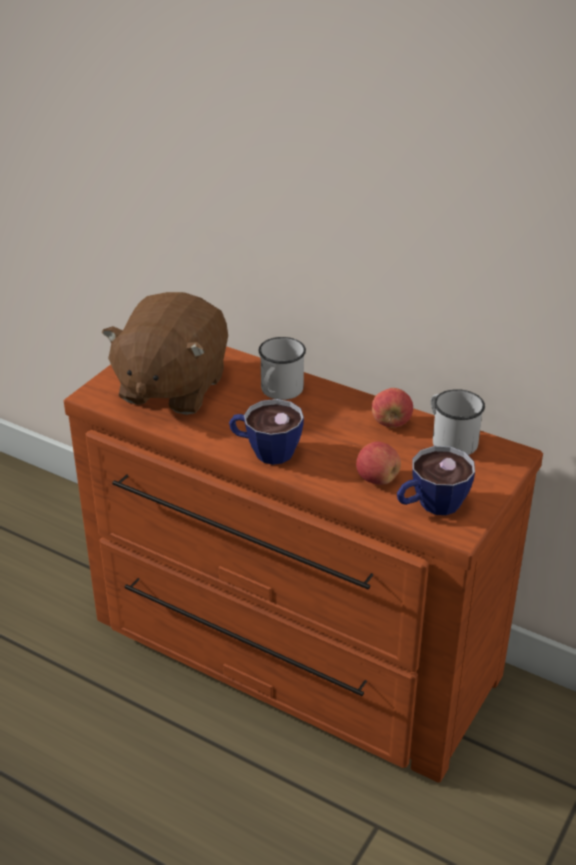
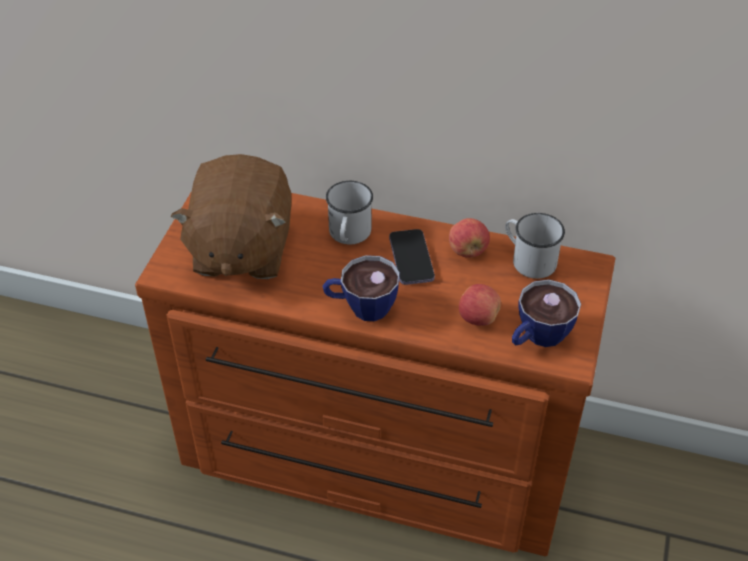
camera: 15 degrees left, 10 degrees up
none -> phone [389,229,435,285]

